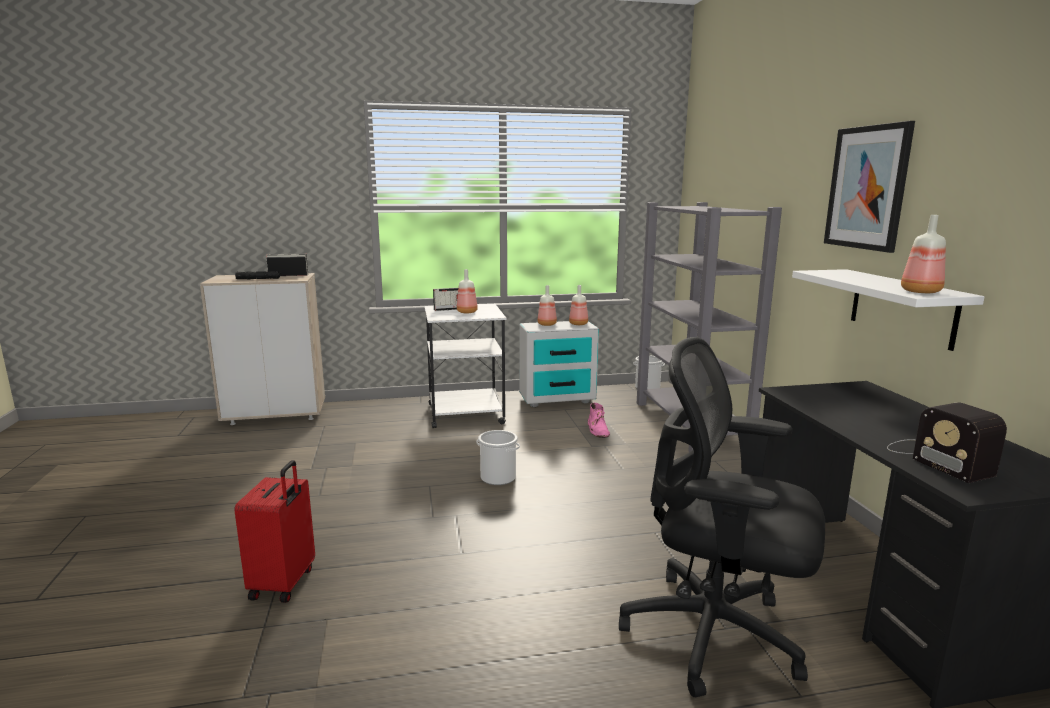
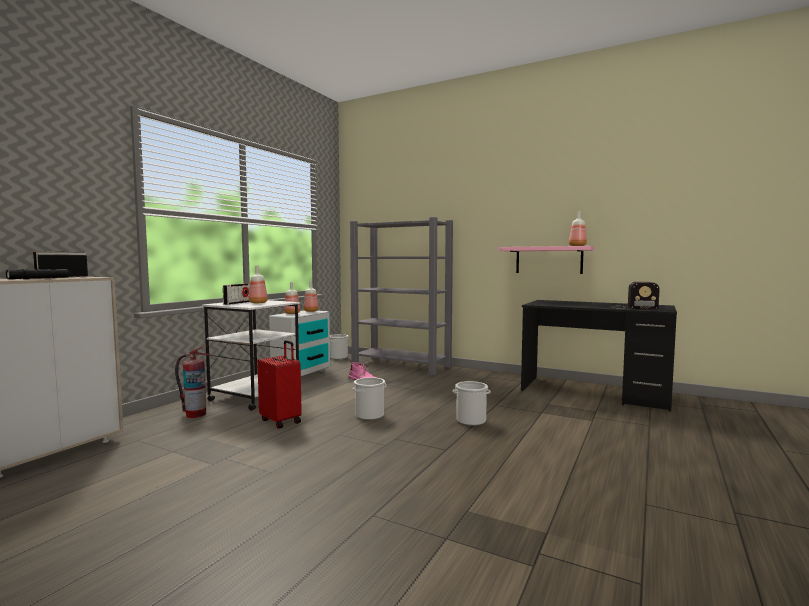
camera: 50 degrees left, 10 degrees down
red suitcase [234,460,315,603] -> red suitcase moved to [257,340,302,429]
black office chair [619,337,825,697] -> none
white shelf [792,269,985,351] -> pink shelf [498,246,595,274]
picture [824,121,915,253] -> none
none -> fire extinguisher [175,345,211,418]
none -> bucket [453,381,490,426]

